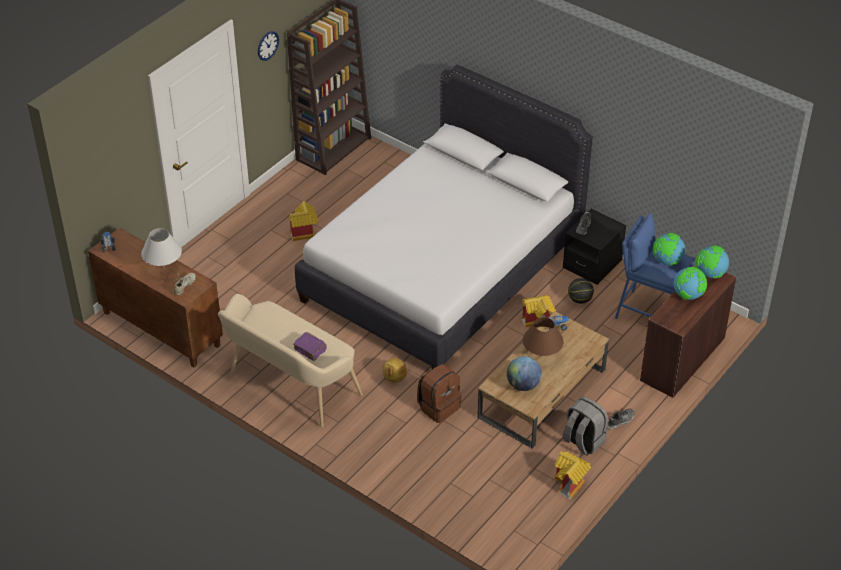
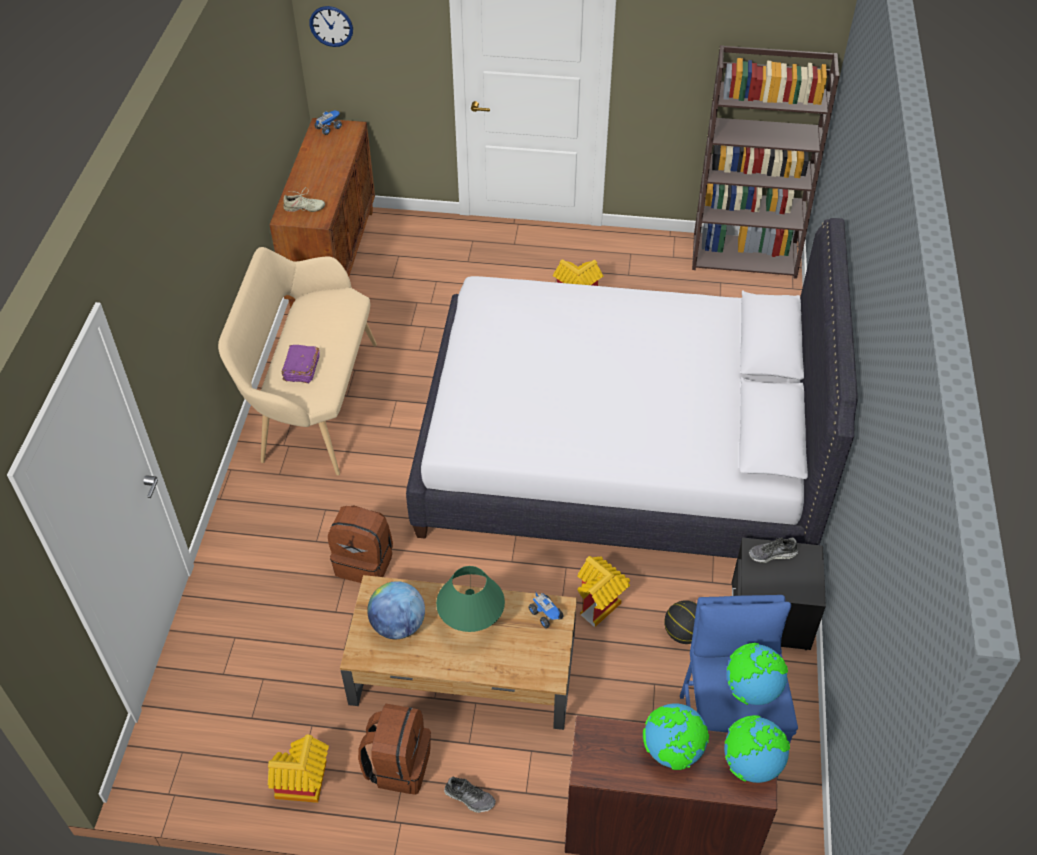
camera: 60 degrees right, 5 degrees up
white table lamp [141,228,182,267] -> none
wall clock [258,31,279,61] -> wall clock moved to [309,6,353,47]
football [383,358,407,382] -> none
brown table lamp [523,317,563,356] -> green table lamp [436,566,505,632]
grey backpack [562,397,608,455] -> brown backpack [358,703,431,795]

